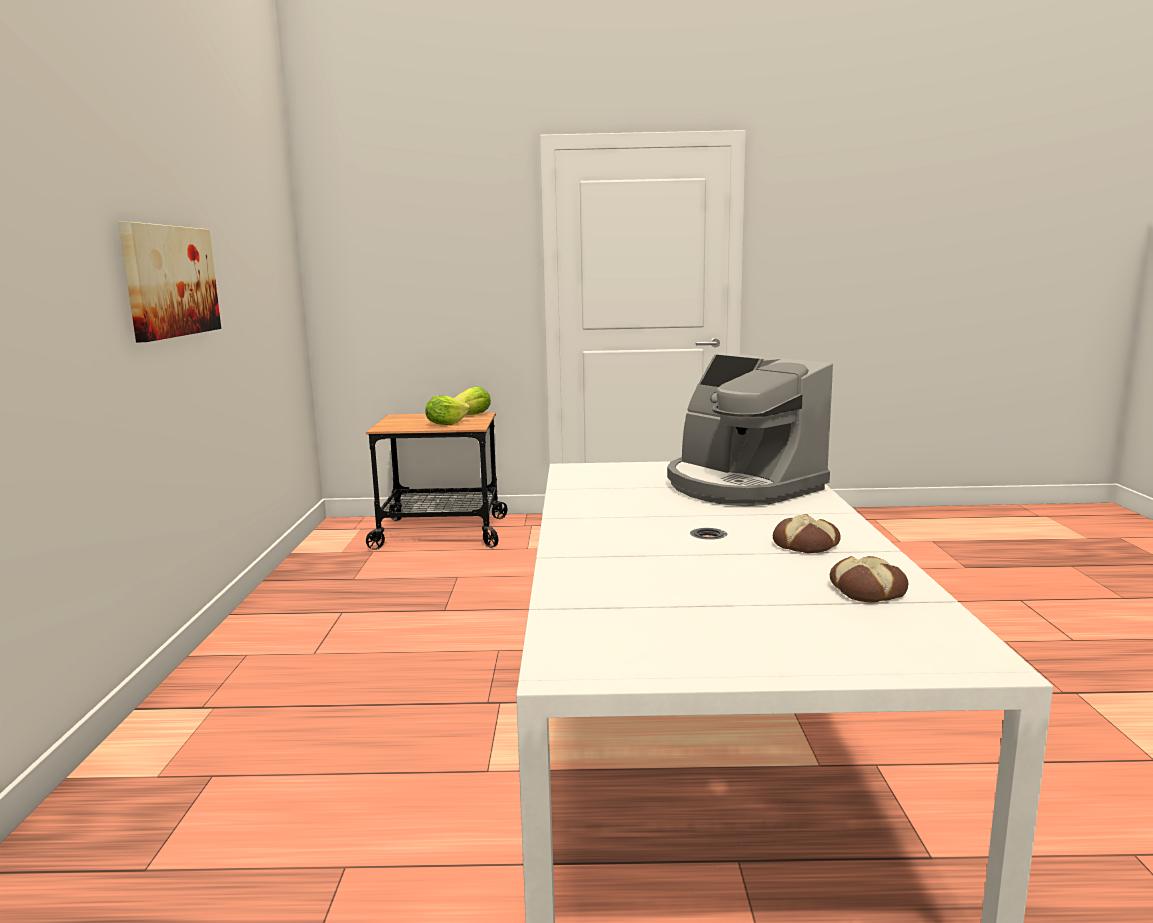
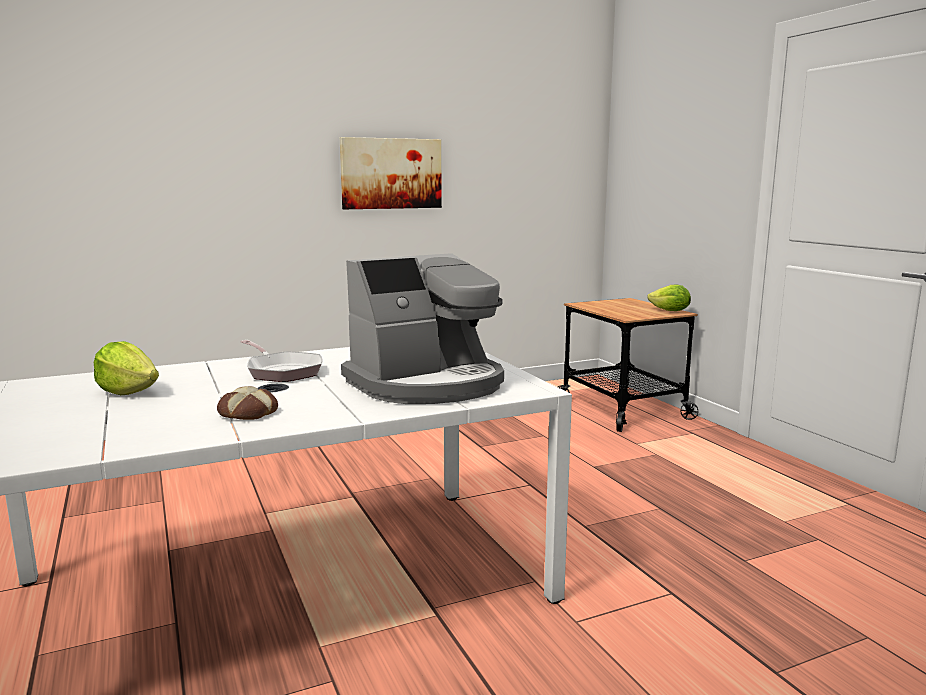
camera: 65 degrees right, 0 degrees up
lettuce [425,395,470,425] -> lettuce moved to [94,341,159,395]
coffee machine [667,354,833,506] -> coffee machine turned 150 degrees counterclockwise [341,253,504,404]
bread [830,556,908,602] -> none
none -> frying pan [240,340,322,382]

